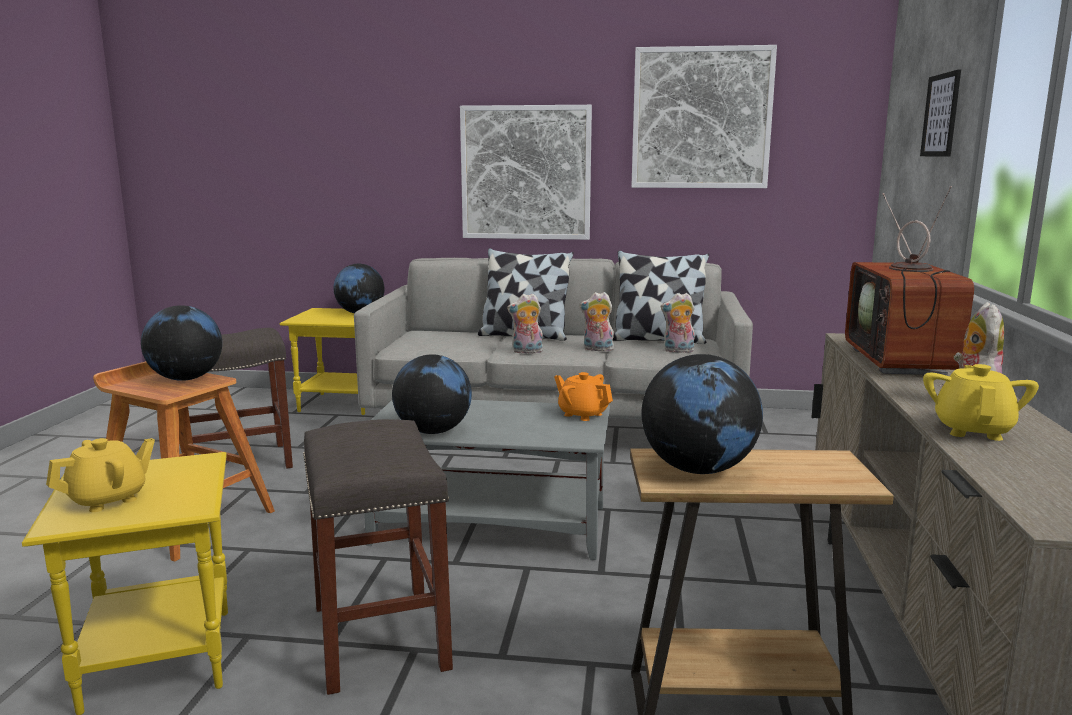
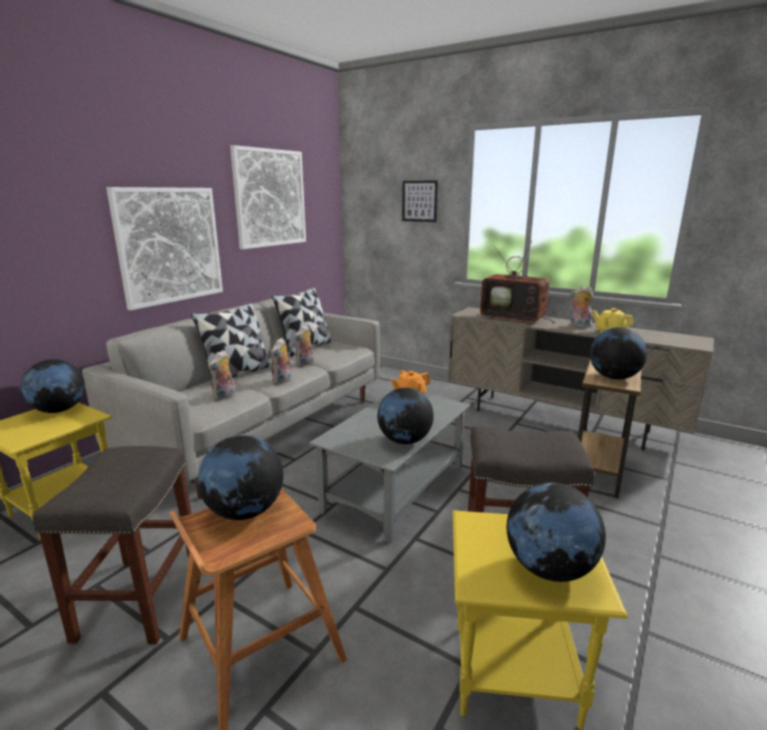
camera: 65 degrees left, 5 degrees up
yellow teapot [46,438,155,512] -> globe [507,483,606,582]
plush toy [661,293,695,353] -> plush toy moved to [208,350,235,400]

